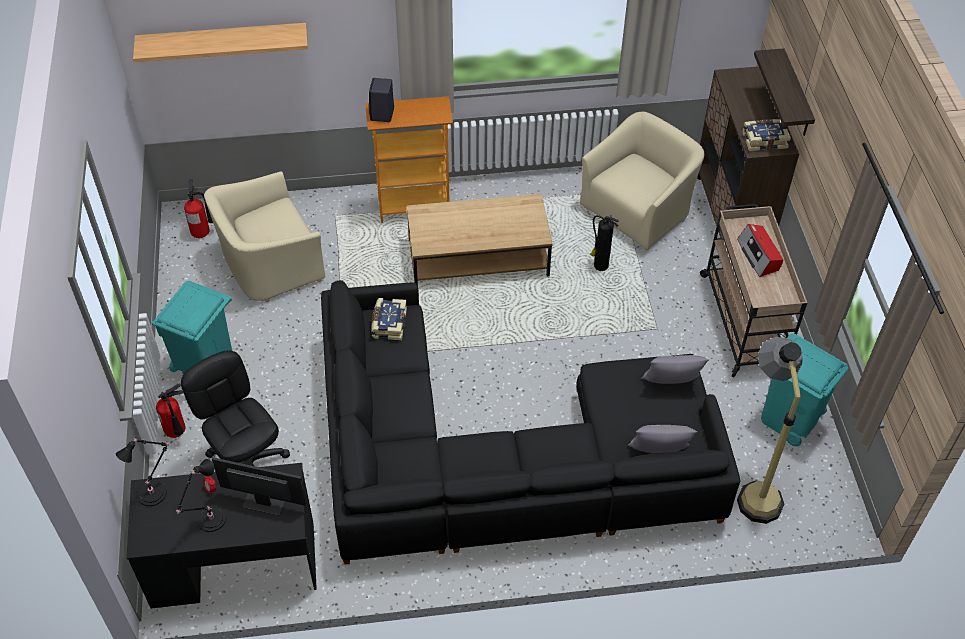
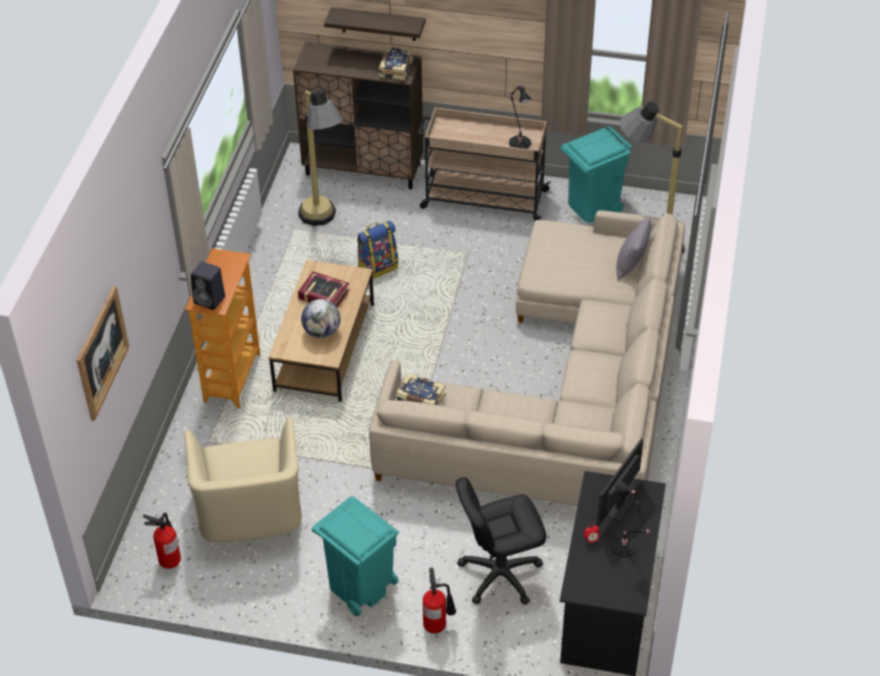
camera: 70 degrees left, 5 degrees down
black table lamp [116,437,169,506] -> black table lamp moved to [509,84,532,149]
shelf [133,23,308,62] -> picture [77,285,129,421]
black sofa [321,280,740,565] -> beige sofa [369,210,685,506]
beige armchair [580,112,705,250] -> floor lamp [298,90,343,226]
fire extinguisher [591,215,619,271] -> backpack [357,221,398,279]
grey pillow [641,355,709,384] -> none
radio [737,224,783,277] -> none
none -> book [298,271,349,307]
none -> globe [301,299,340,338]

